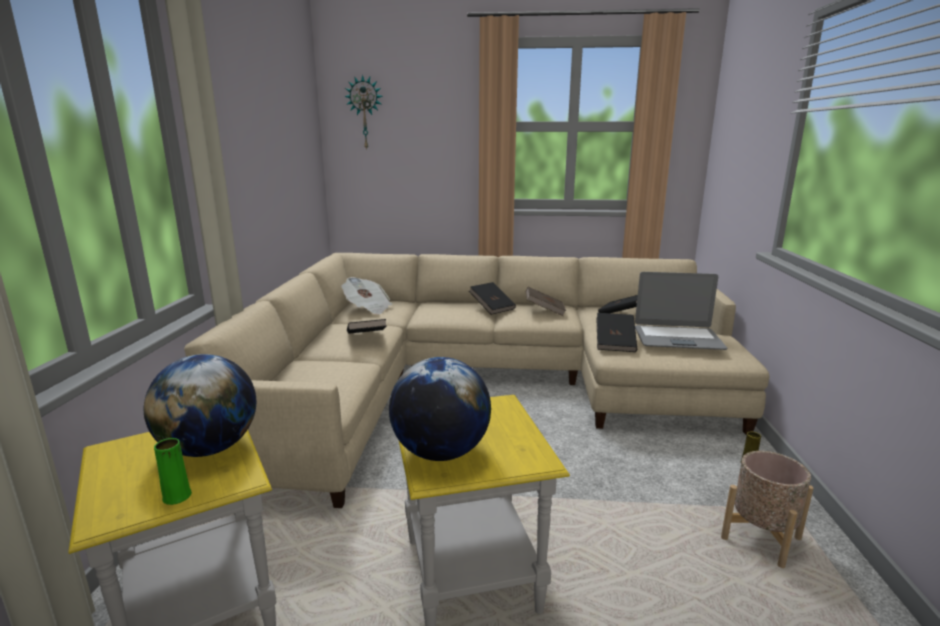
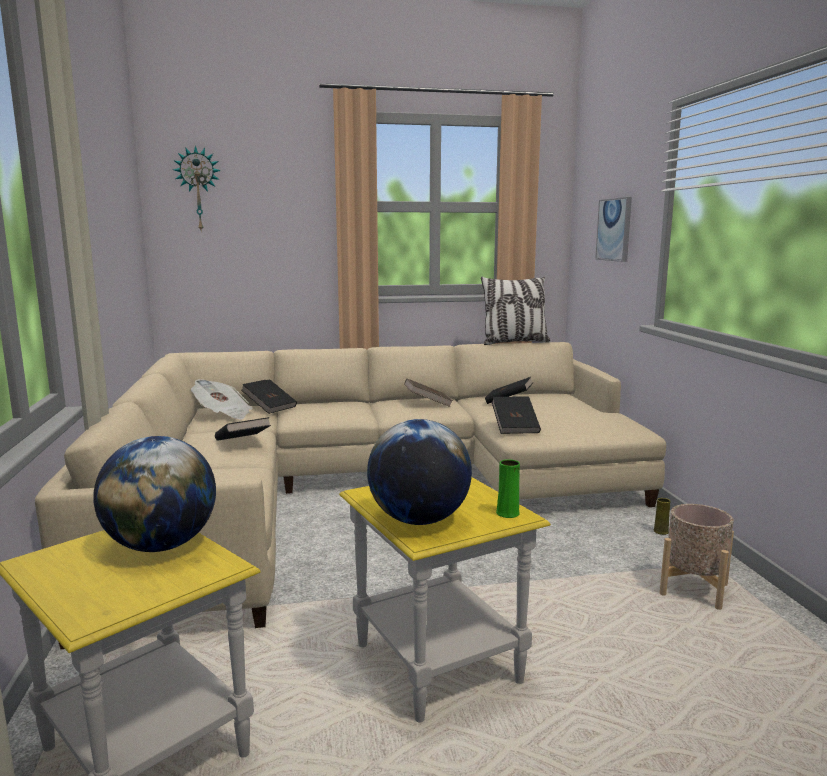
camera: 15 degrees left, 5 degrees down
green vase [154,438,192,505] -> green vase moved to [496,459,520,518]
black book [469,282,516,315] -> black book moved to [241,379,297,414]
laptop [635,272,727,350] -> none
none -> pillow [481,277,550,345]
none -> picture [595,197,632,262]

